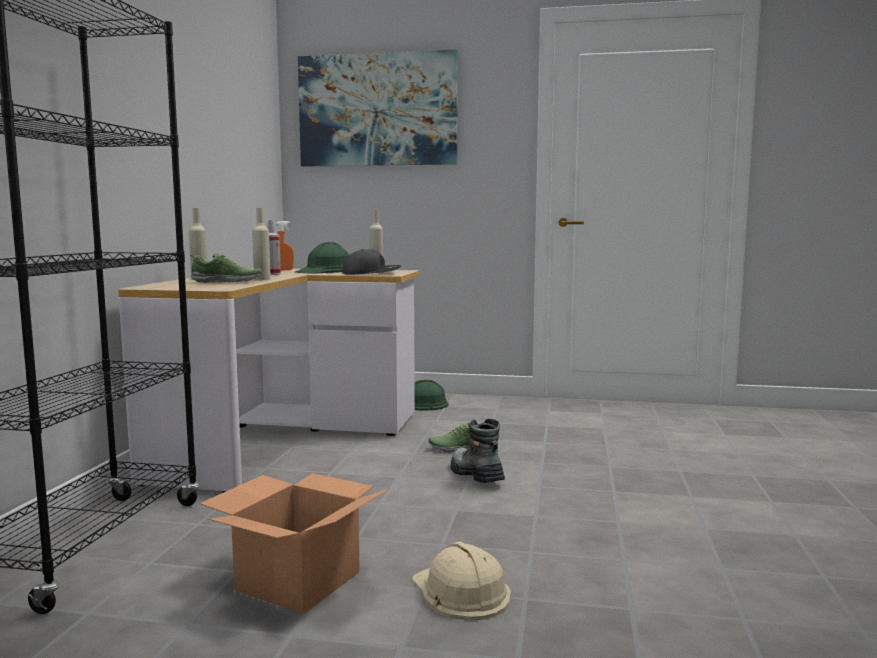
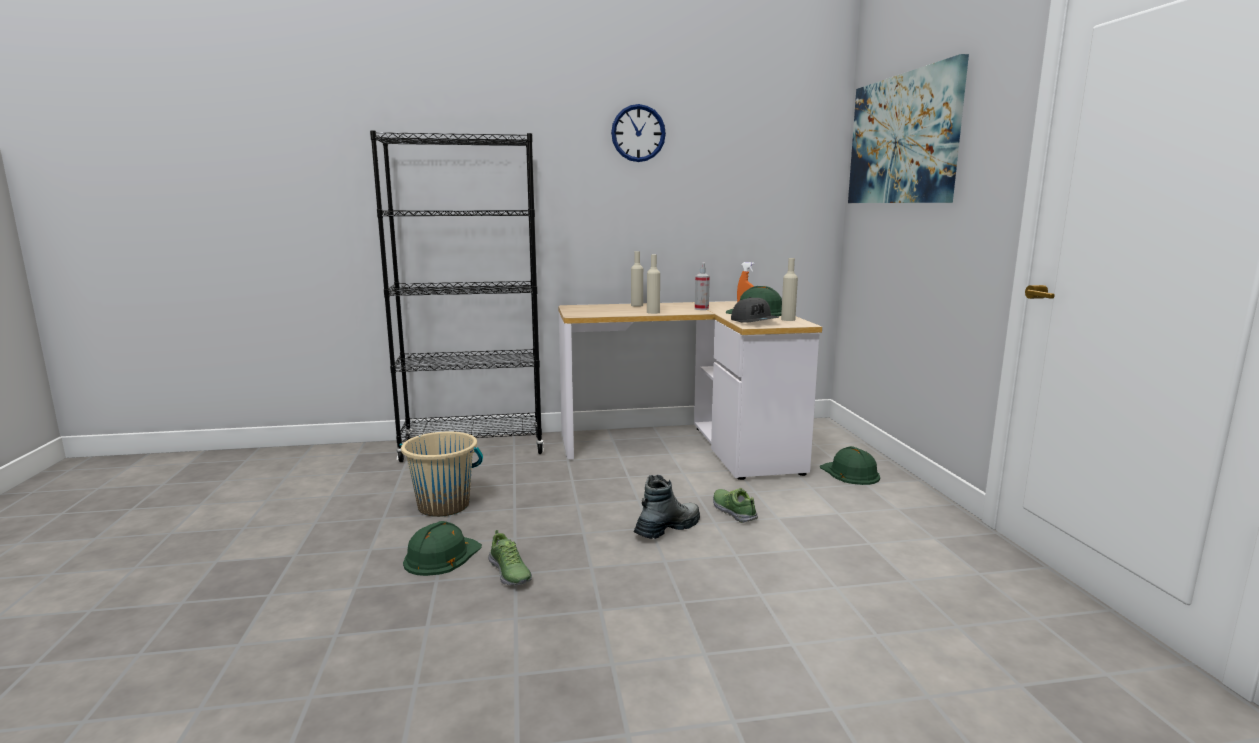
camera: 70 degrees right, 5 degrees up
shoe [190,253,262,283] -> shoe moved to [488,530,532,586]
cardboard box [200,473,389,614] -> beige bucket [400,432,483,517]
beige hard hat [412,542,511,621] -> green hard hat [403,521,482,576]
none -> wall clock [611,104,666,162]

